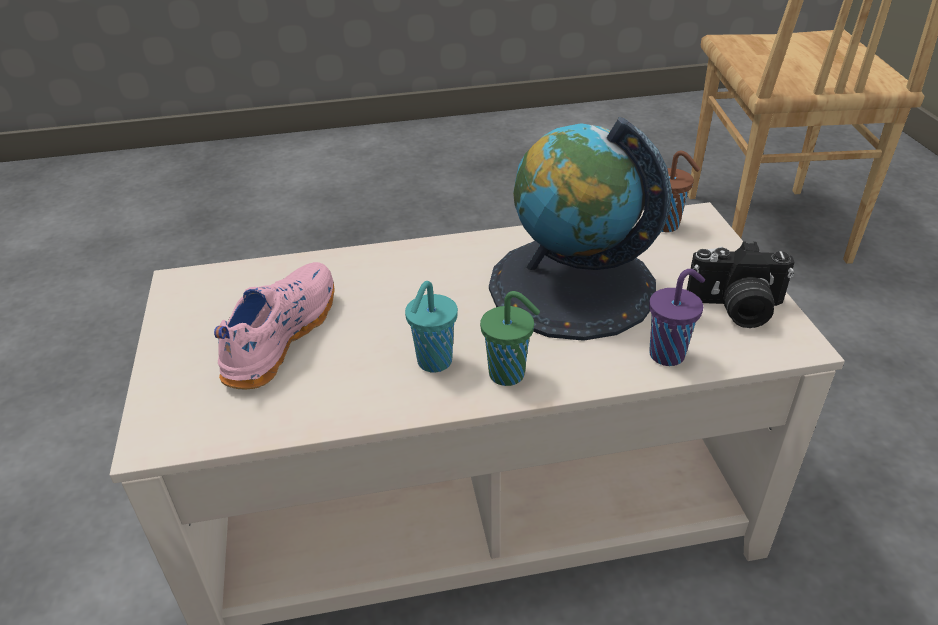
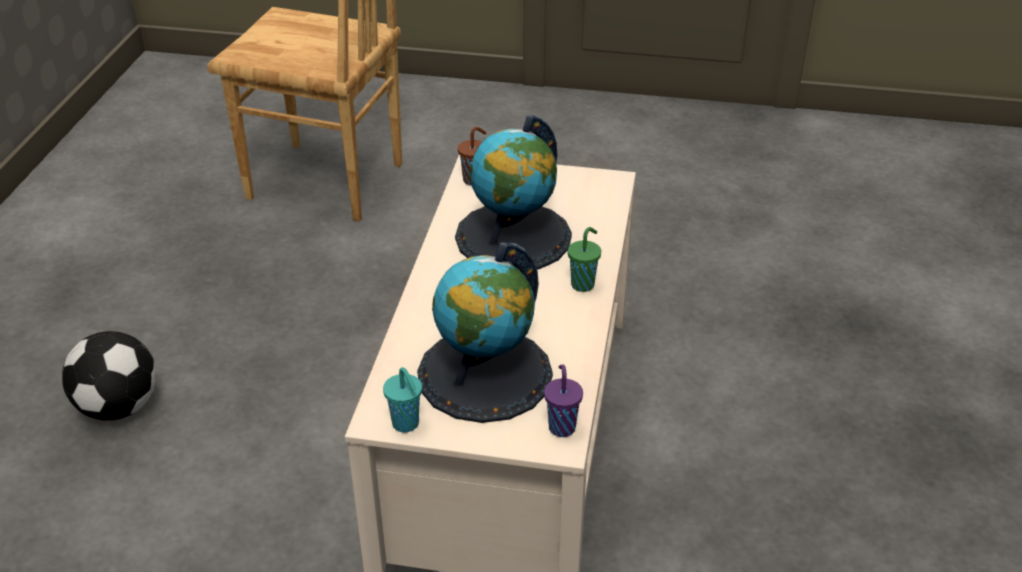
camera: 70 degrees left, 0 degrees up
pink shoe [214,262,335,390] -> globe [417,242,553,423]
turquoise cup [405,281,458,372] -> turquoise cup moved to [383,367,422,432]
purple cup [649,269,705,366] -> purple cup moved to [544,364,583,437]
camera [687,241,794,328] -> none
none -> football [62,331,156,421]

